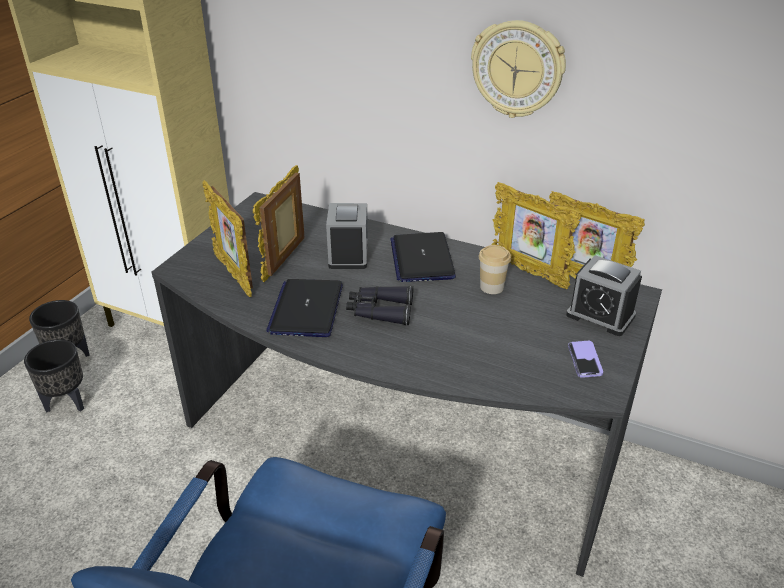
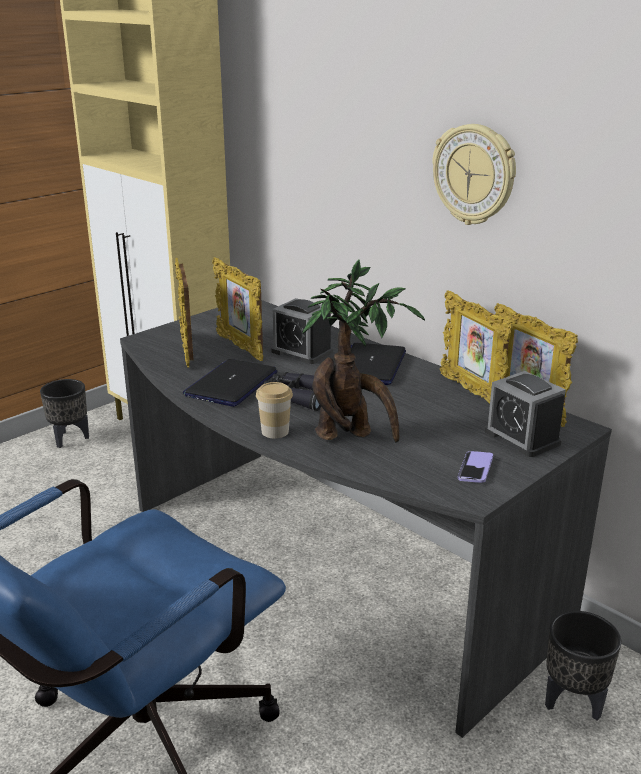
camera: 20 degrees right, 10 degrees down
black planter [24,339,84,413] -> black planter moved to [545,611,621,721]
picture frame [253,165,305,282] -> picture frame turned 75 degrees counterclockwise [212,257,263,361]
alarm clock [326,203,368,269] -> alarm clock turned 105 degrees clockwise [271,298,333,364]
cup [479,245,511,294] -> cup moved to [256,382,293,438]
none -> potted plant [303,259,425,443]

